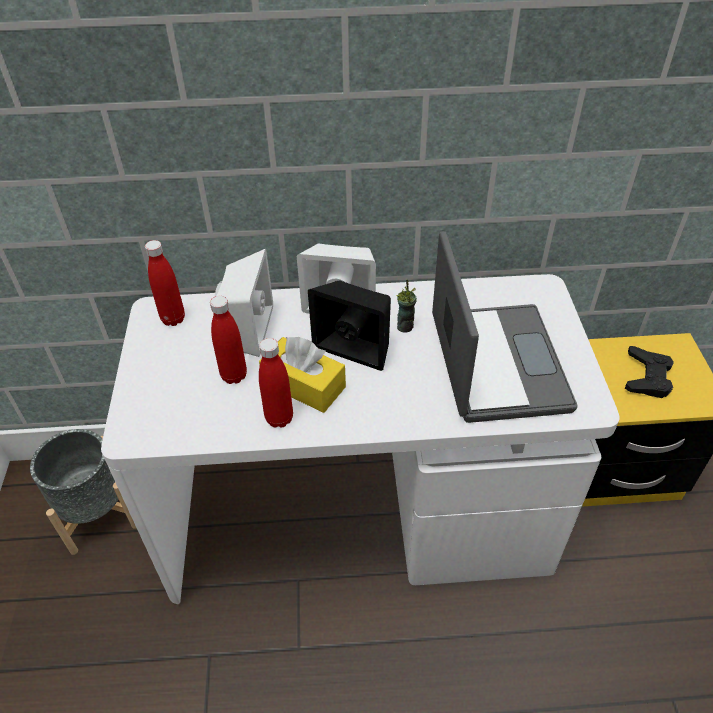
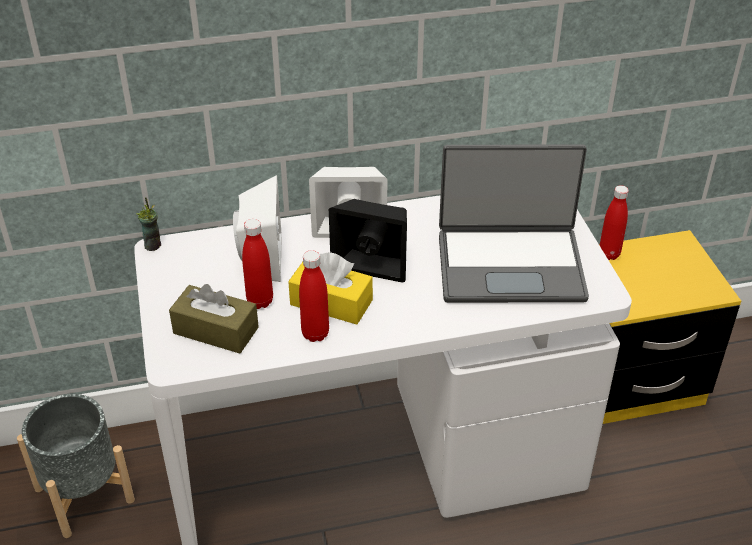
camera: 10 degrees left, 5 degrees down
red bottle [145,240,185,326] -> red bottle moved to [599,185,629,260]
cup [396,279,417,332] -> cup moved to [136,197,161,251]
laptop [432,231,577,423] -> laptop turned 105 degrees clockwise [439,144,589,303]
black game controller [625,346,674,398] -> none
none -> brown tissue box [169,284,259,353]

